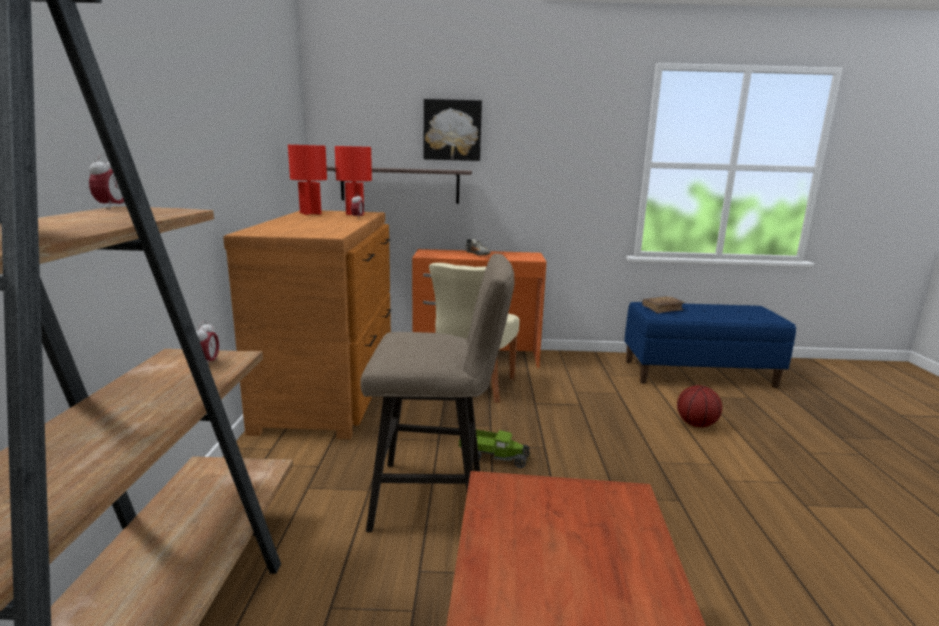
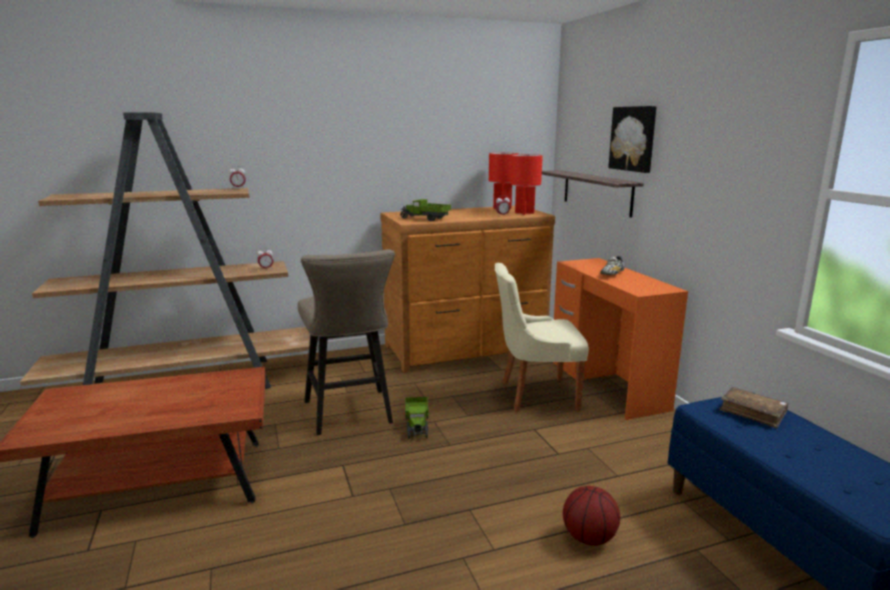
camera: 70 degrees right, 0 degrees up
none -> toy truck [400,199,451,221]

